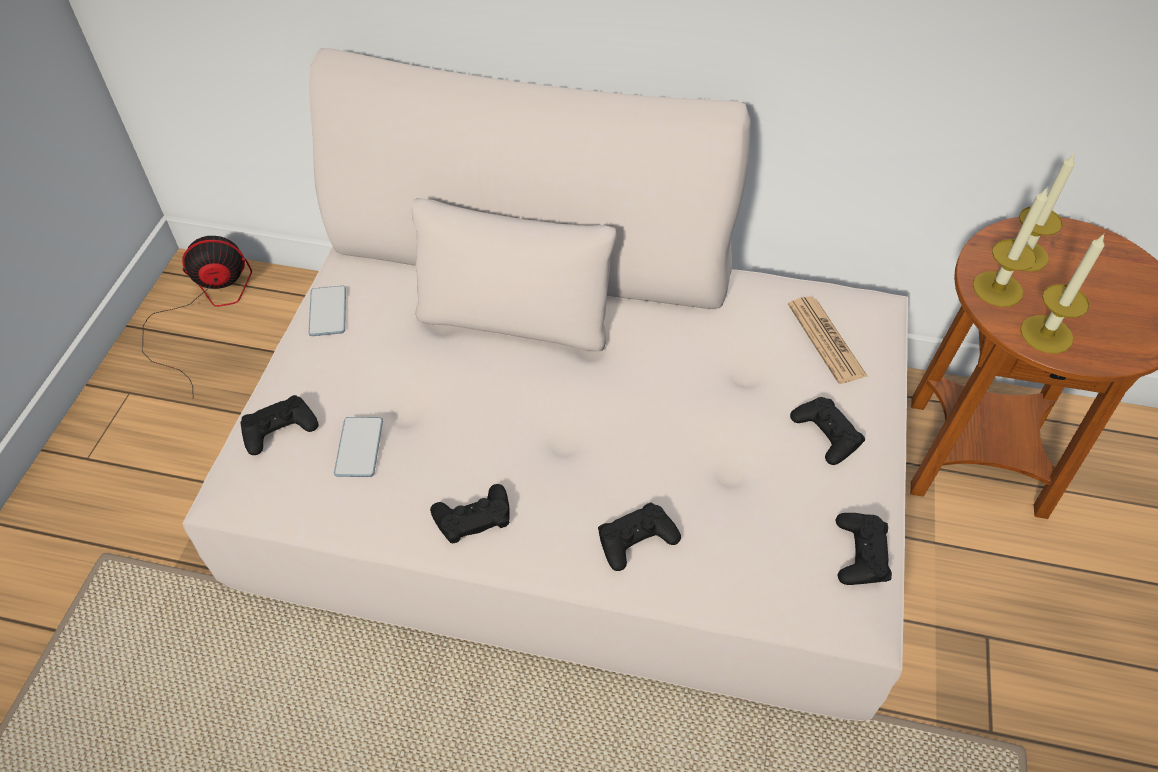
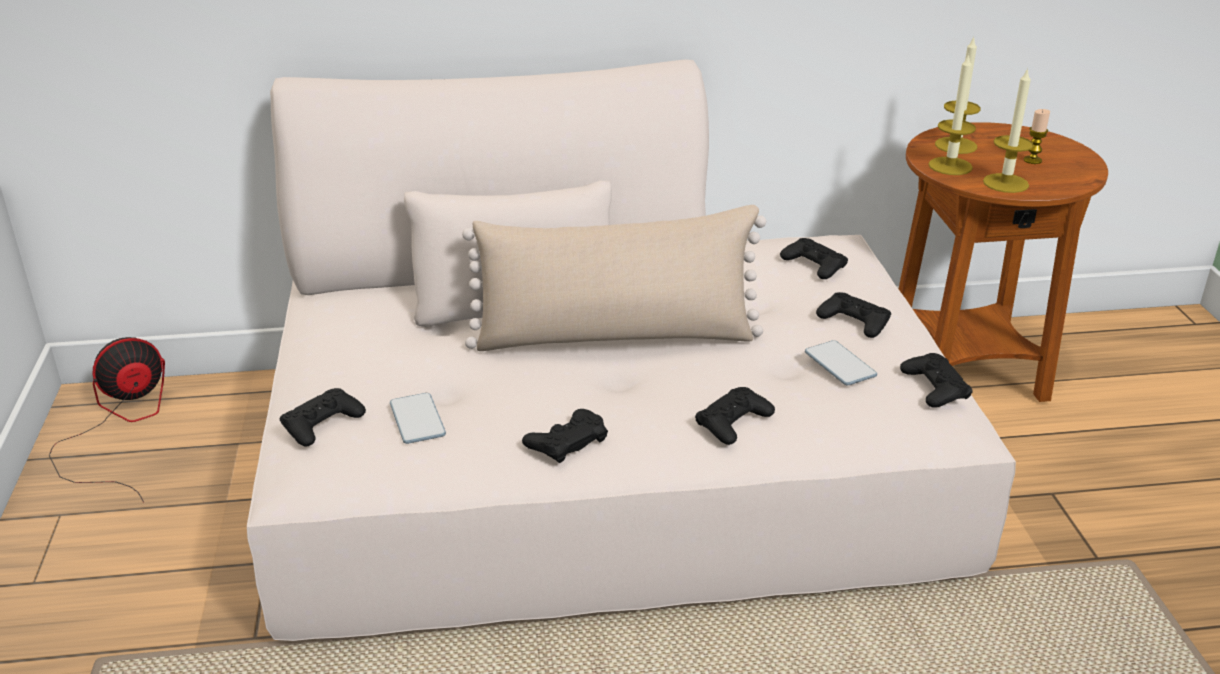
camera: 20 degrees left, 20 degrees down
phone [309,286,346,336] -> phone moved to [805,340,877,385]
newspaper [788,296,867,384] -> black game controller [780,238,848,279]
none -> beige pillow [462,205,766,351]
none -> candle [1024,109,1050,164]

